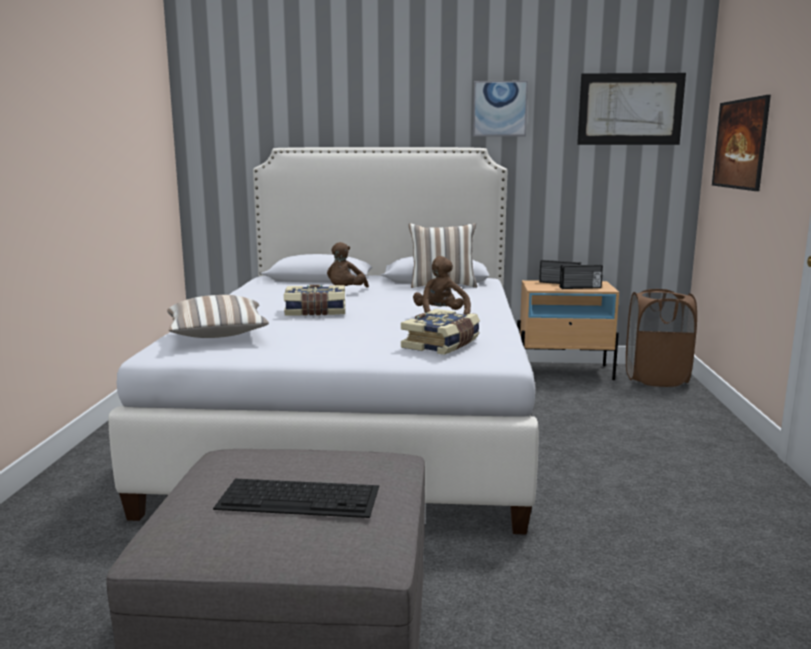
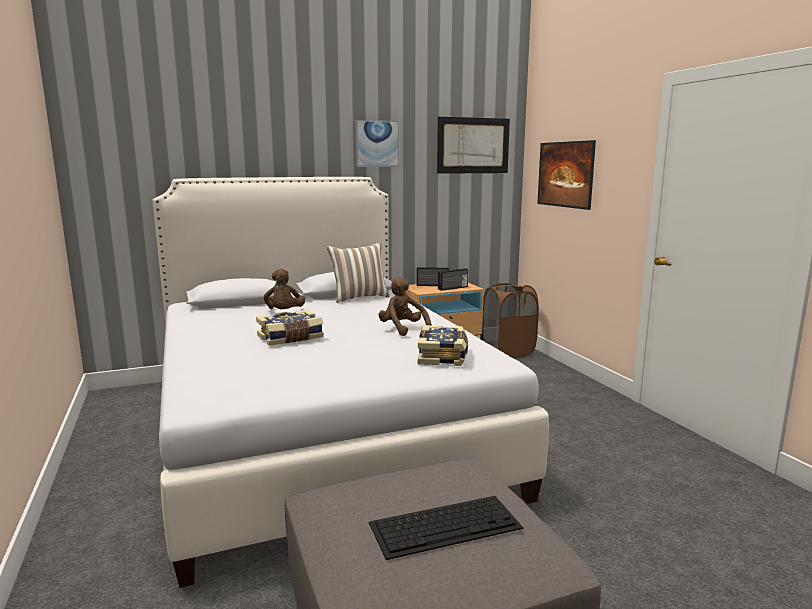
camera: 25 degrees left, 0 degrees up
pillow [167,295,269,338] -> none

